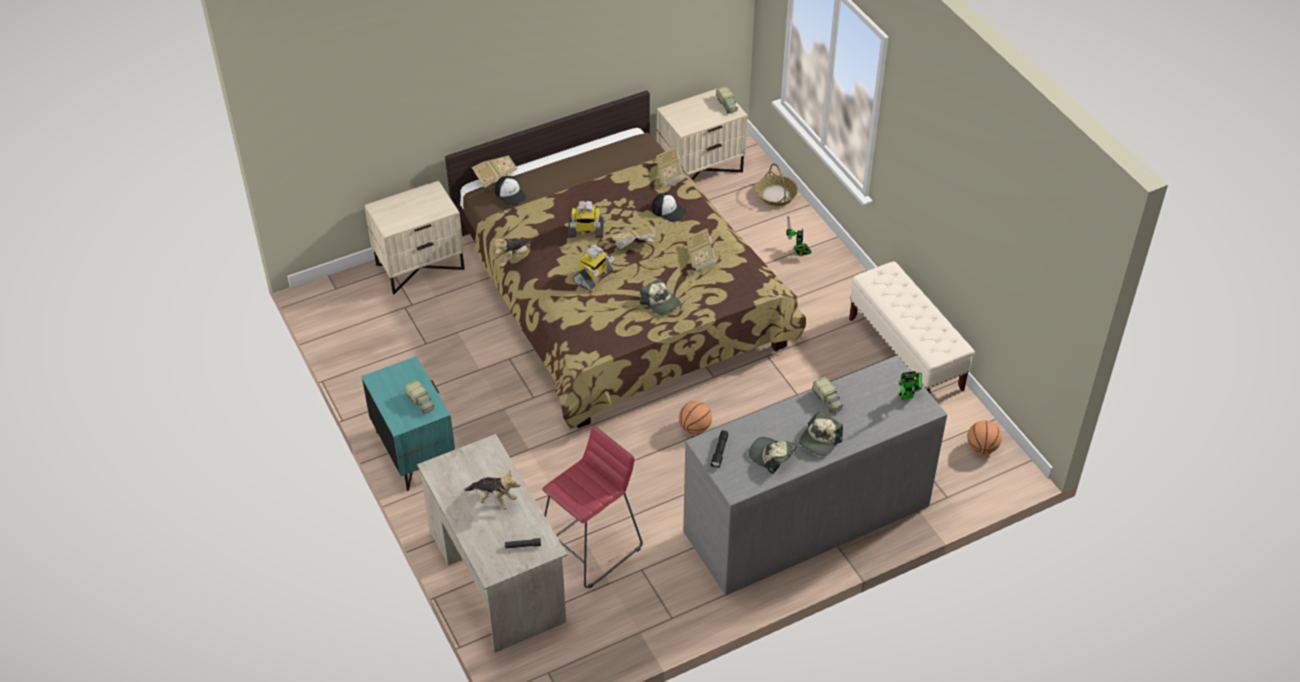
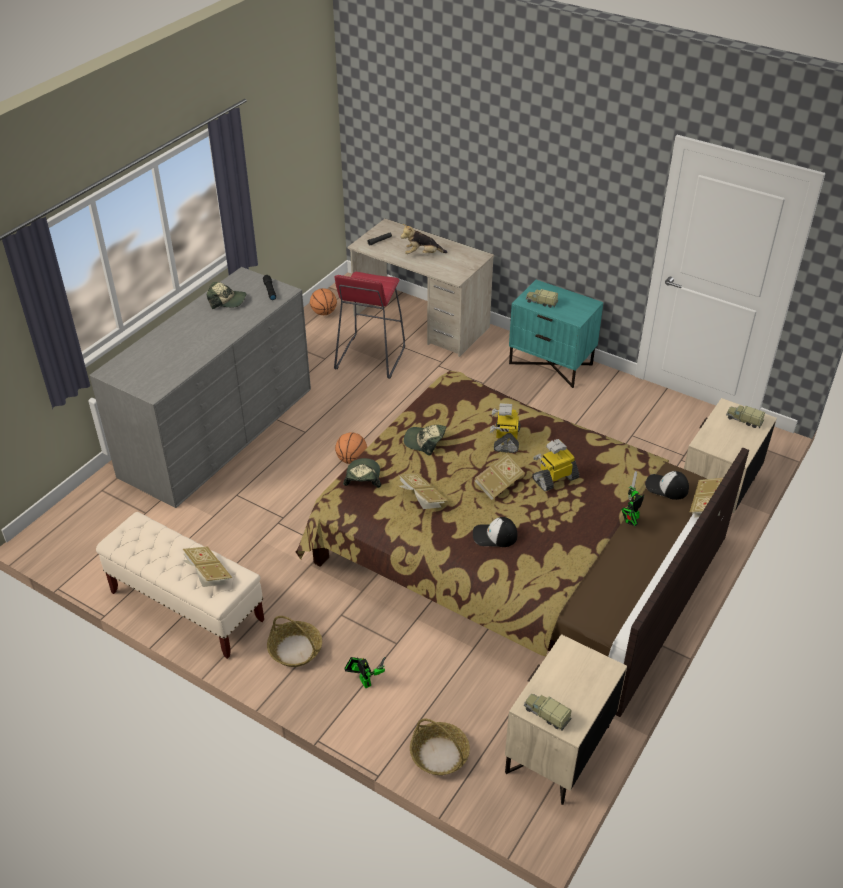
camera: 150 degrees right, 5 degrees down
plush toy [493,238,532,267] -> none
book [656,147,684,186] -> book moved to [182,546,232,587]
cap [799,412,843,456] -> cap moved to [343,458,381,488]
toy truck [812,377,843,413] -> toy truck moved to [726,405,765,428]
toy robot [899,371,922,400] -> toy robot moved to [621,471,644,526]
basketball [967,421,1002,454] -> basketball moved to [310,288,337,315]
none -> basket [267,616,322,667]

